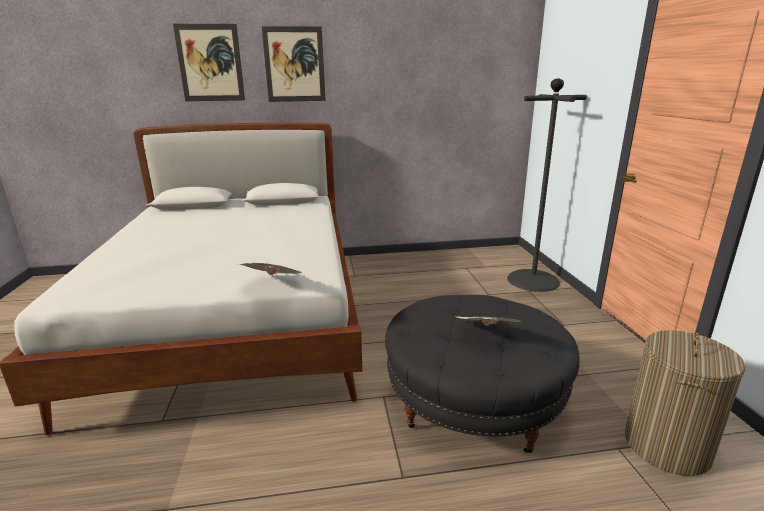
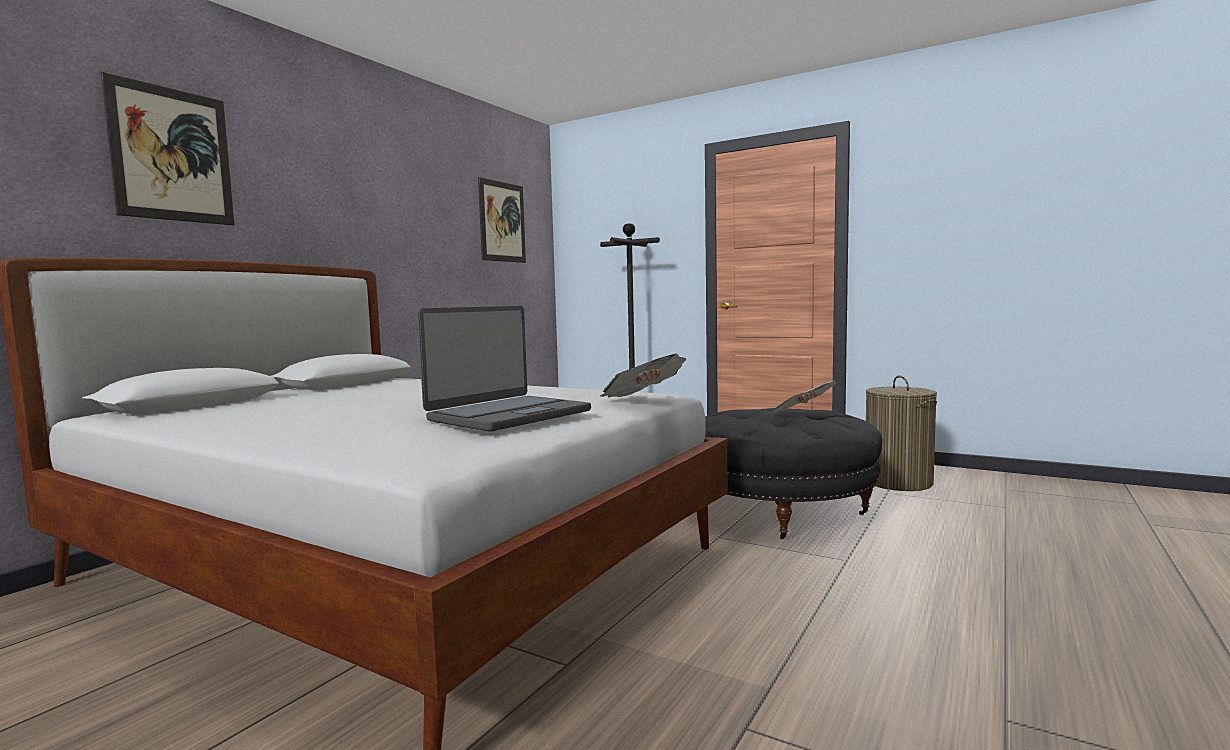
camera: 50 degrees left, 15 degrees down
picture [261,26,326,102] -> picture moved to [478,177,526,263]
none -> laptop [417,306,591,432]

